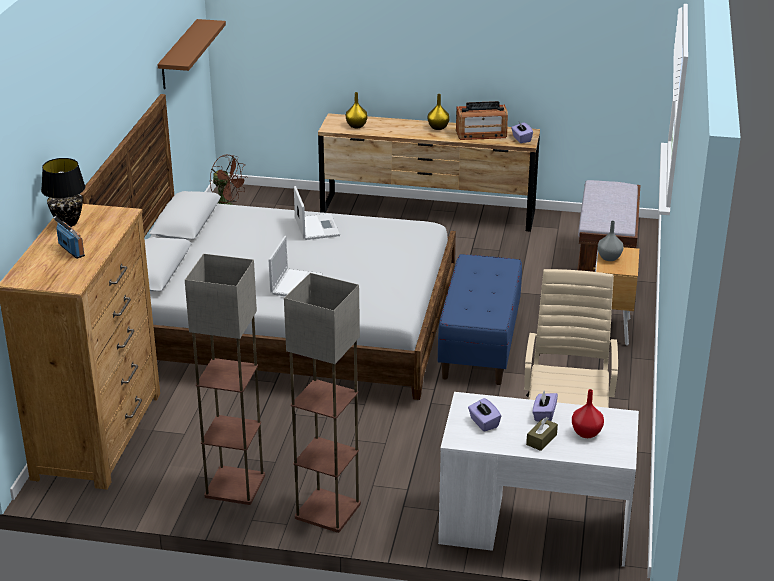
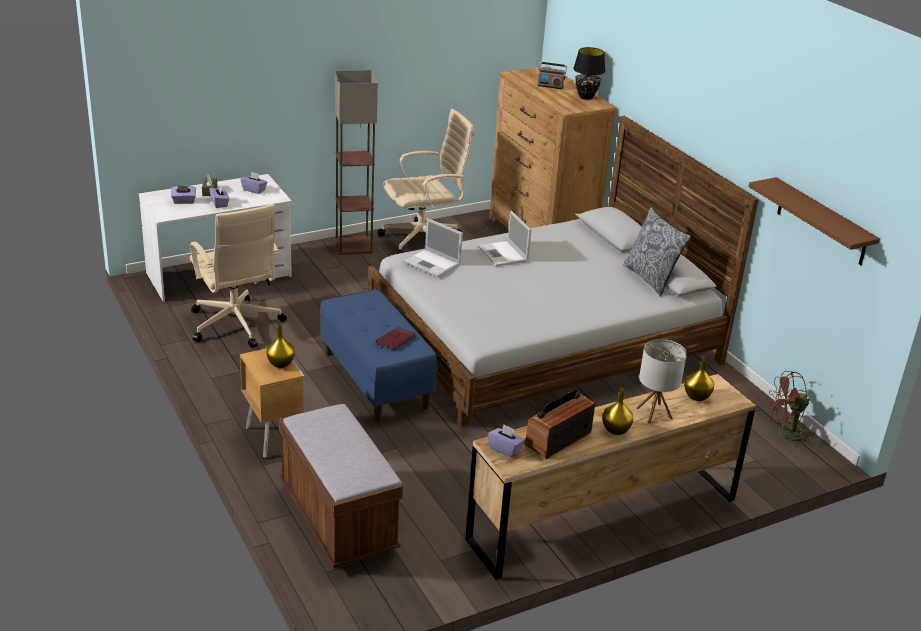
camera: 140 degrees right, 0 degrees up
floor lamp [185,254,265,505] -> beige office chair [378,108,475,254]
laptop [294,186,340,240] -> laptop moved to [403,218,463,277]
red vase [572,389,604,438] -> purple tissue box [171,185,196,204]
grey vase [598,221,623,261] -> yellow vase [266,324,295,368]
none -> red book [376,327,416,350]
none -> pillow [623,207,691,296]
none -> table lamp [636,339,687,423]

